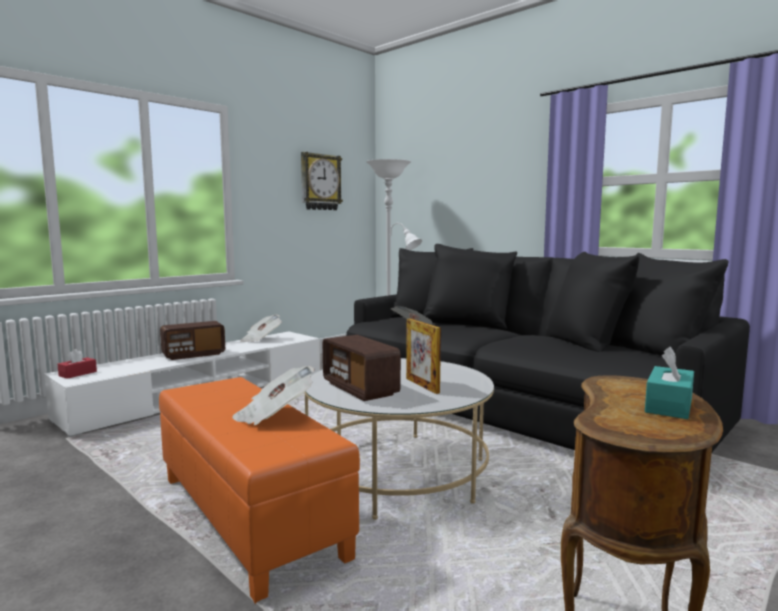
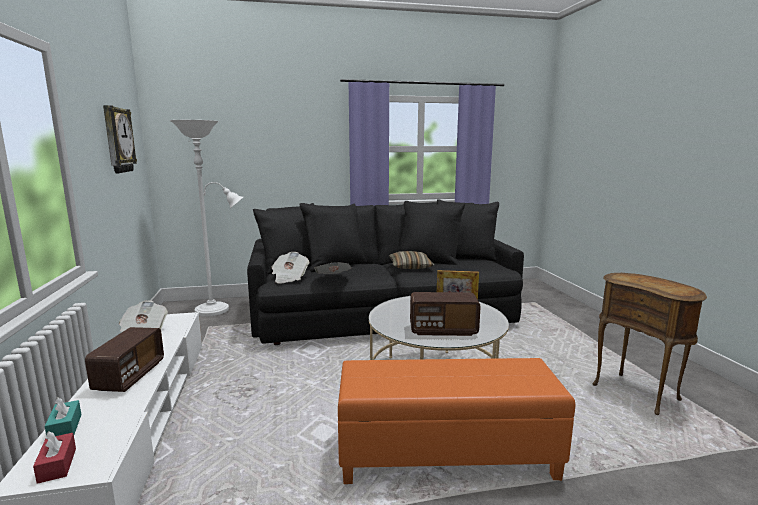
camera: 55 degrees left, 5 degrees up
newspaper [232,366,315,425] -> newspaper moved to [272,252,309,283]
turquoise tissue box [645,347,694,419] -> turquoise tissue box moved to [45,397,81,436]
none -> pillow [389,251,434,269]

